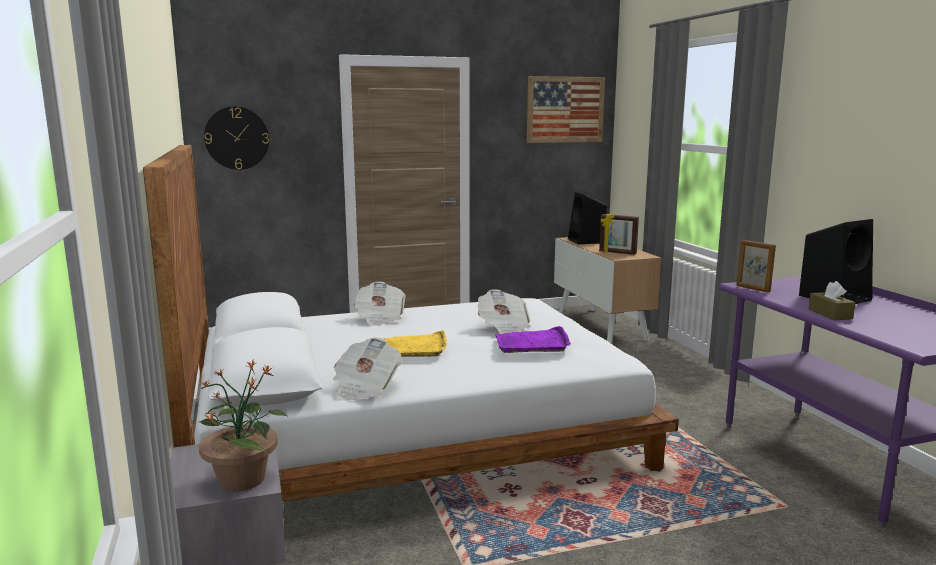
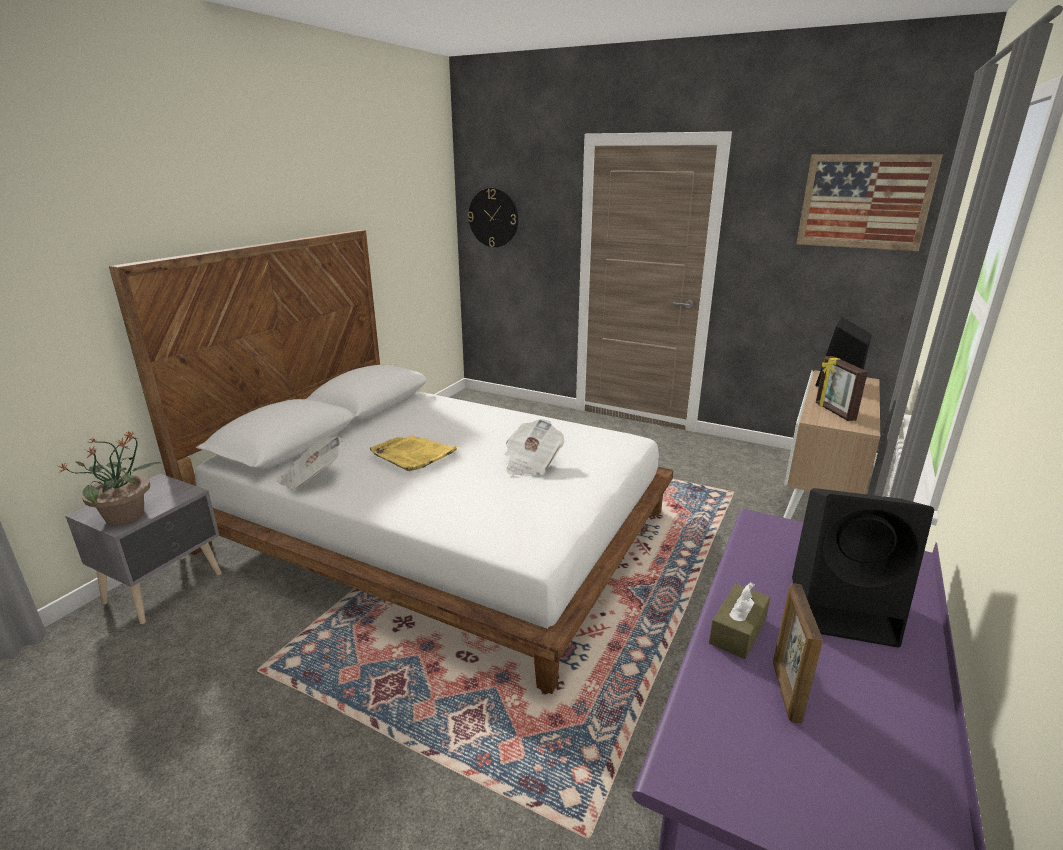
camera: 45 degrees right, 10 degrees up
newspaper [354,282,406,326] -> none
purple tray [495,326,571,353] -> none
picture frame [736,240,776,293] -> picture frame moved to [773,584,823,723]

